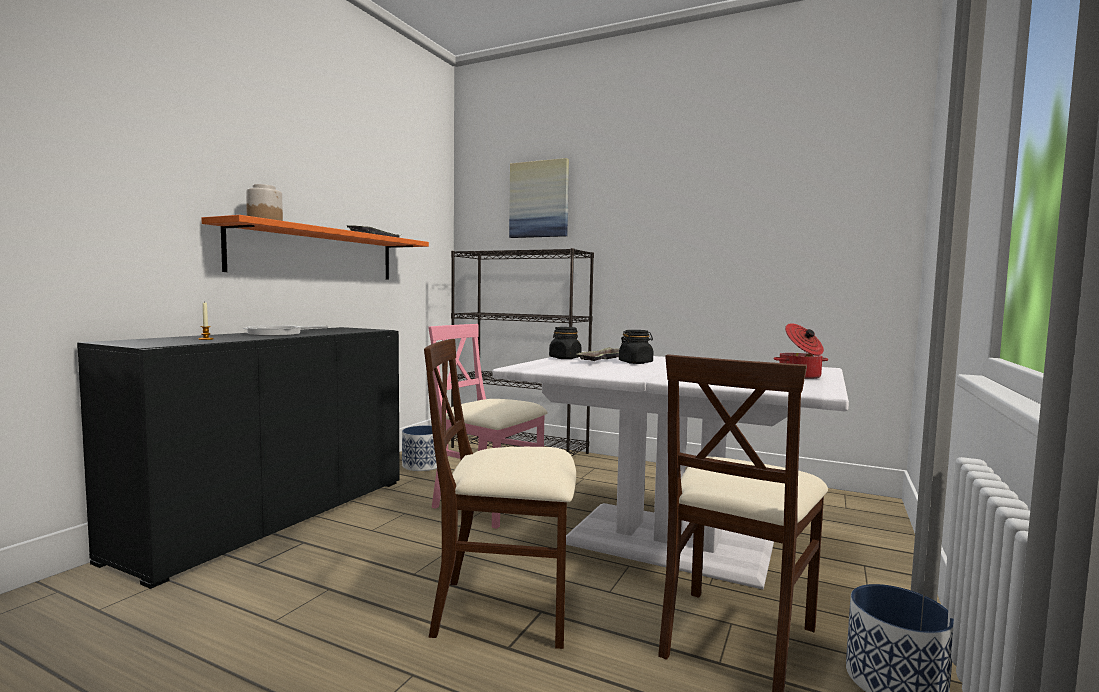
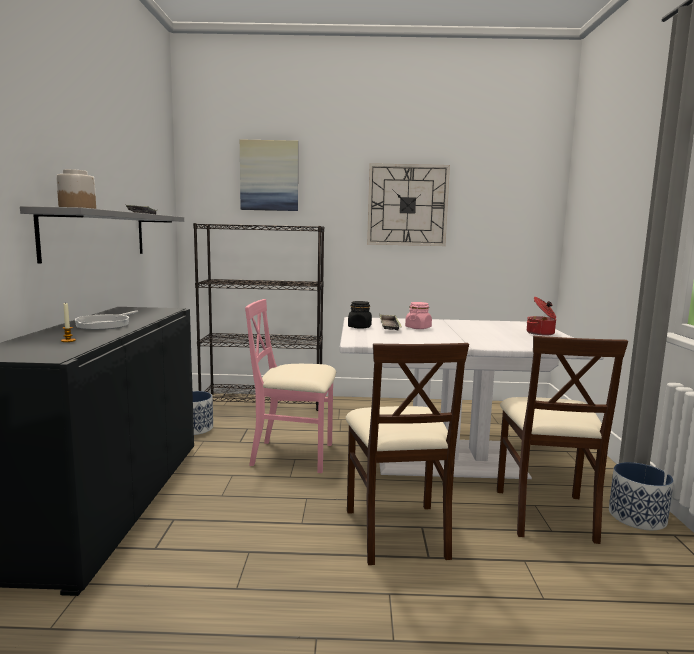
camera: 25 degrees left, 5 degrees up
orange shelf [201,215,429,279] -> grey shelf [20,206,184,264]
beige chair [424,339,576,649] -> beige chair turned 75 degrees counterclockwise [345,343,469,565]
black jar [619,330,653,364] -> pink jar [405,302,432,329]
none -> wall clock [367,163,450,246]

